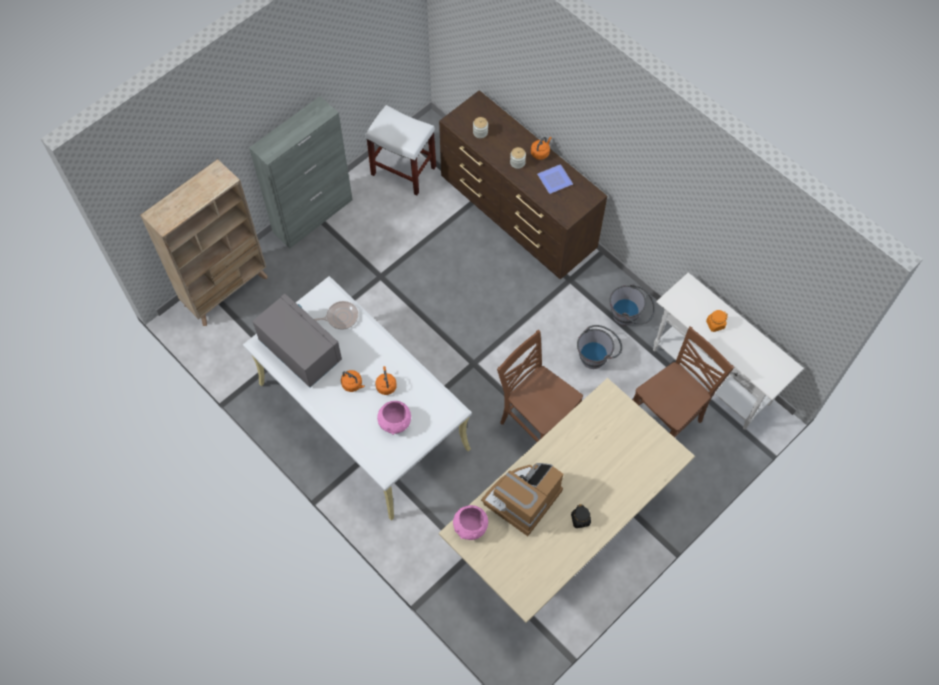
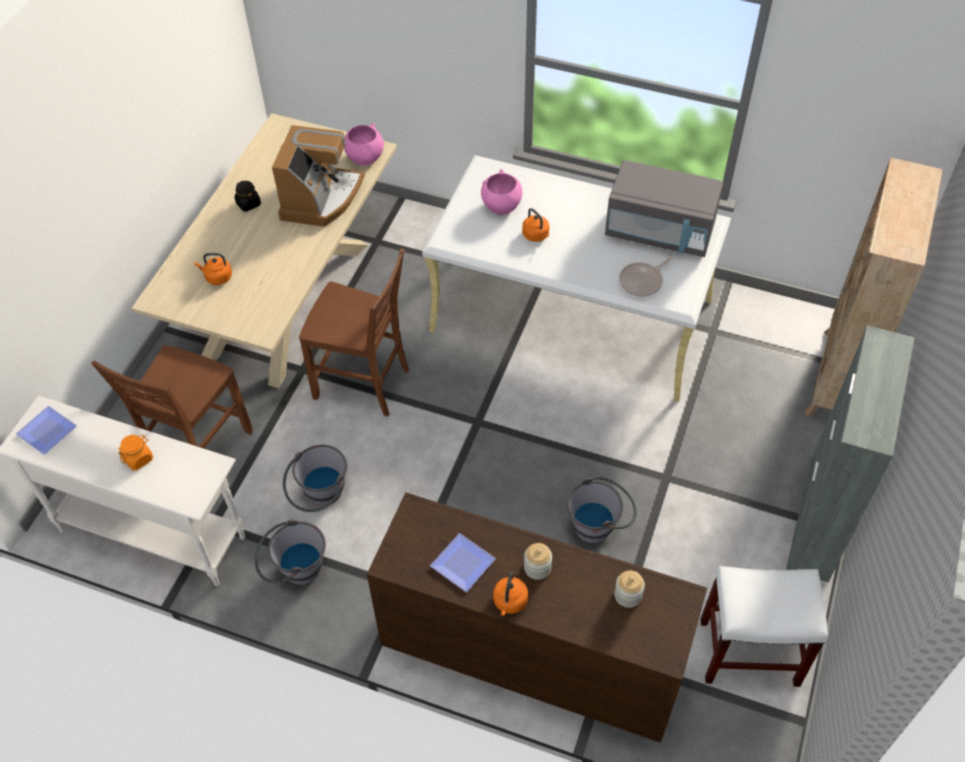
camera: 155 degrees right, 10 degrees down
orange kettle [341,370,365,392] -> orange kettle moved to [195,253,232,285]
none -> plate [16,406,77,455]
none -> grey bucket [567,477,637,543]

